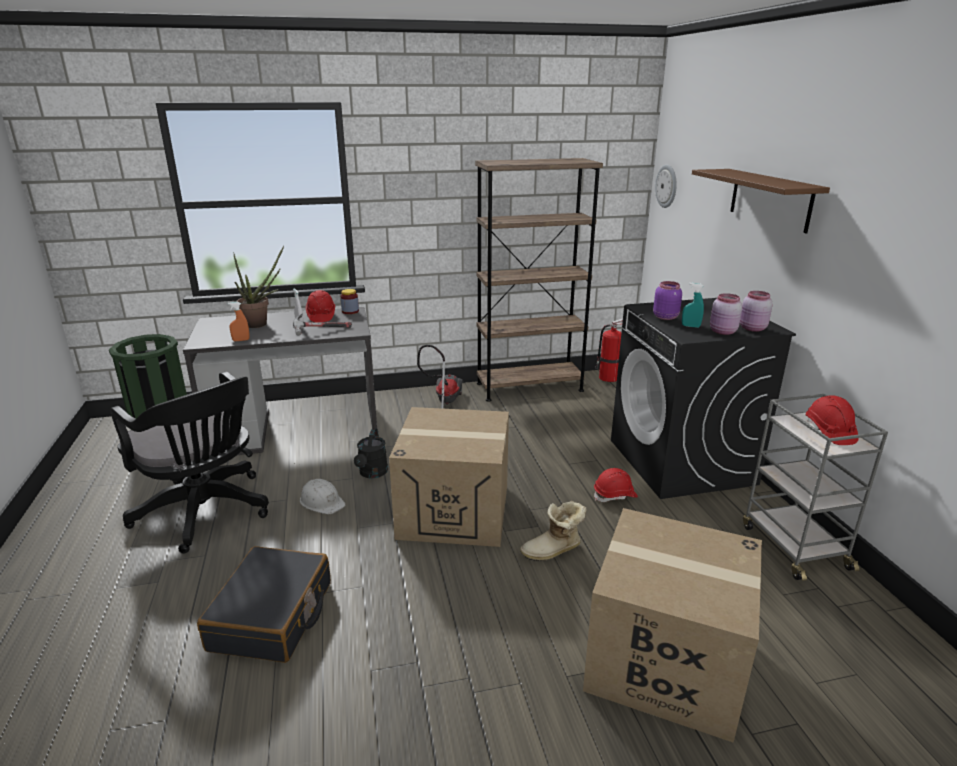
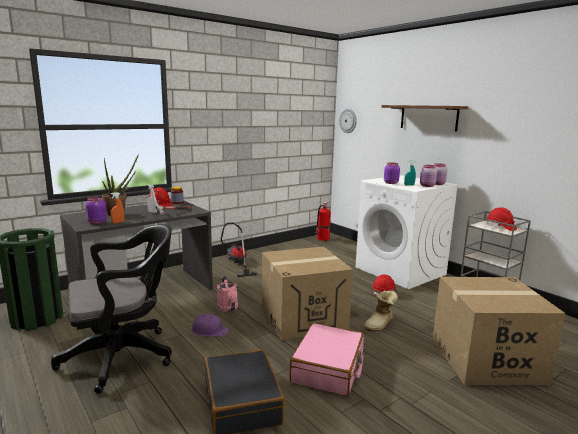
camera: 25 degrees left, 10 degrees down
black office chair [110,372,269,554] -> black office chair turned 45 degrees counterclockwise [51,224,172,394]
white hard hat [300,479,346,515] -> purple hard hat [190,314,229,337]
black watering can [354,428,388,478] -> pink watering can [217,276,238,312]
brown bookcase [475,158,603,402] -> none
black washing machine [611,298,796,499] -> white washing machine [356,175,459,289]
none -> purple jar [85,196,107,224]
none -> pink suitcase [290,323,364,396]

